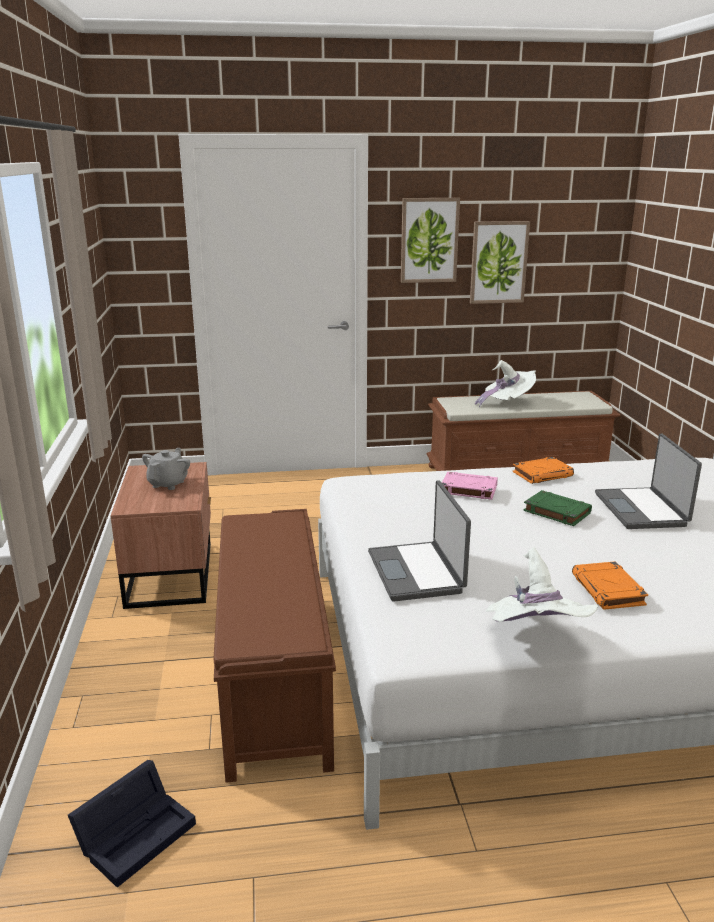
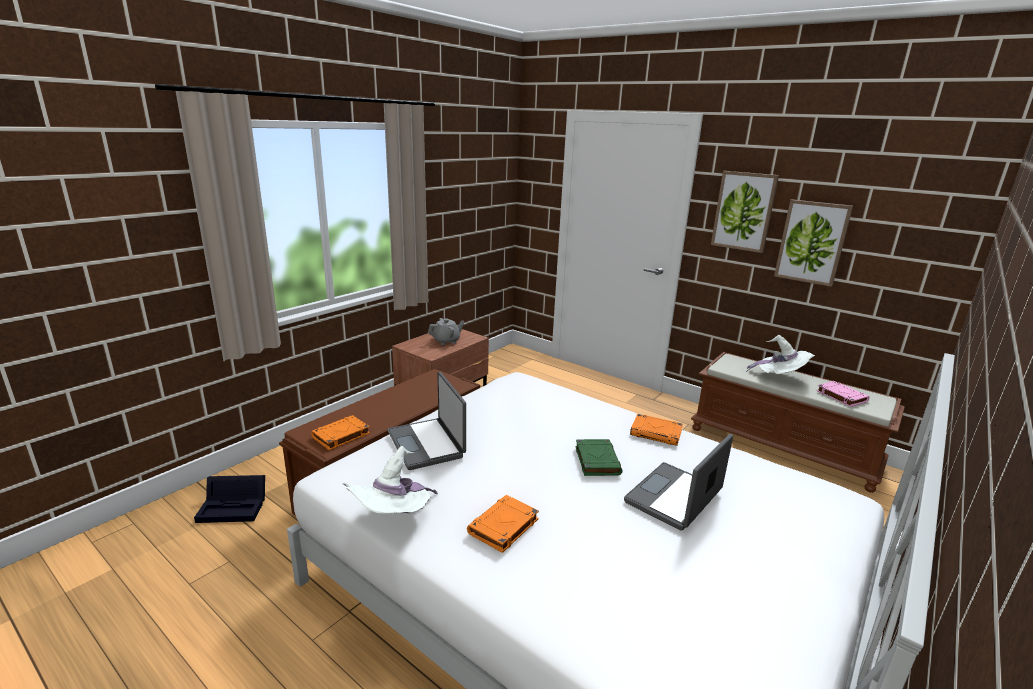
camera: 45 degrees right, 0 degrees up
laptop [368,480,471,602] -> laptop turned 60 degrees counterclockwise [388,372,466,470]
pink book [442,472,498,500] -> pink book moved to [816,381,869,407]
none -> orange book [311,415,370,450]

